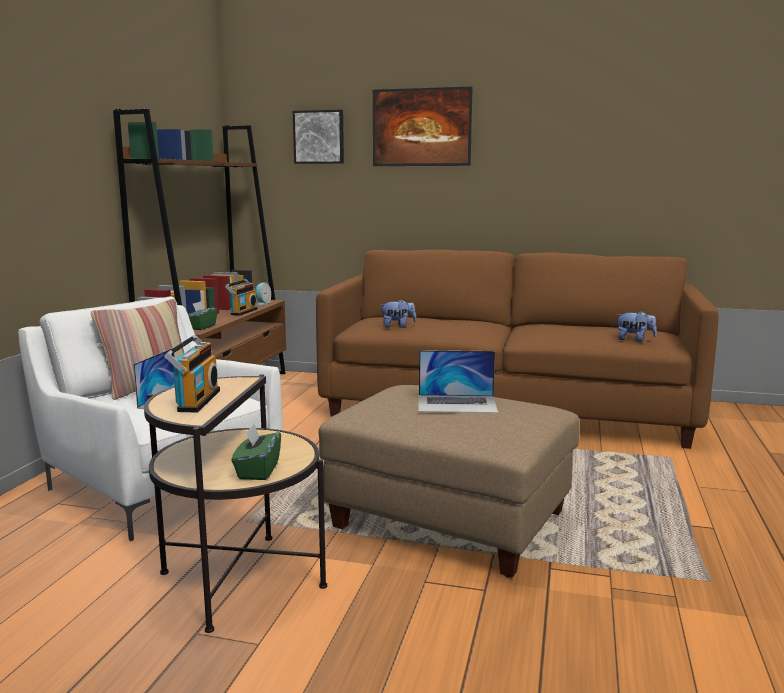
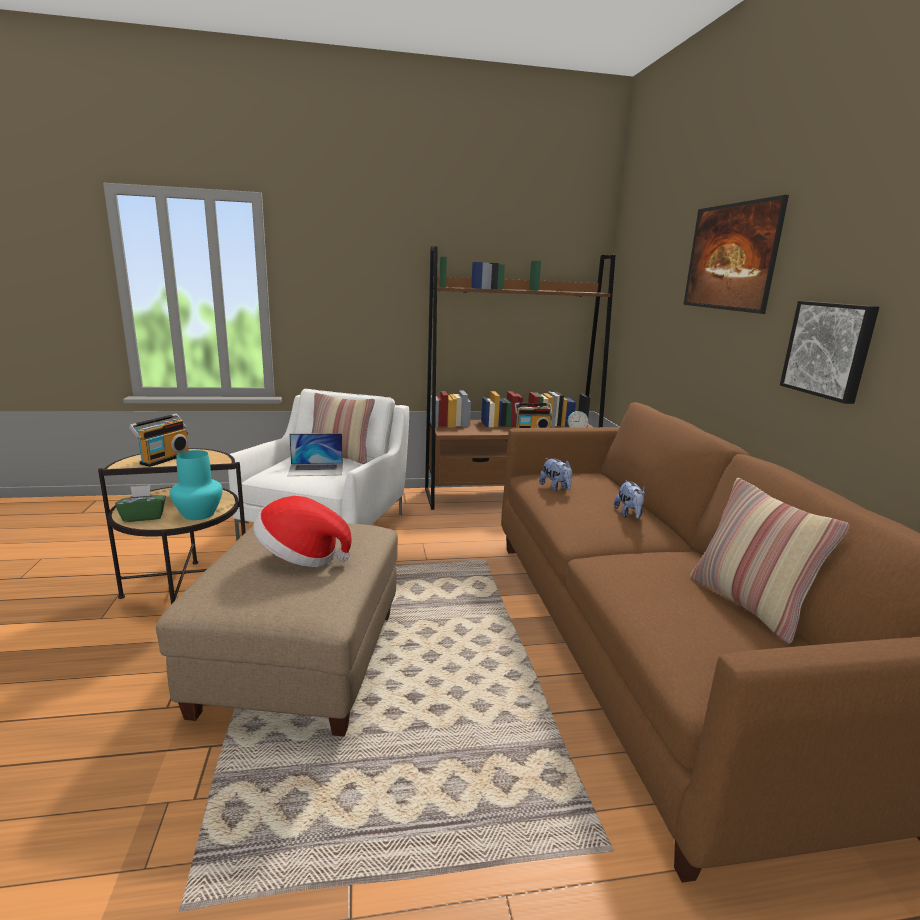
camera: 65 degrees right, 5 degrees up
radio [164,335,220,412] -> radio turned 45 degrees counterclockwise [129,414,189,467]
green tissue box [188,301,217,330] -> none
picture [293,110,344,164] -> picture moved to [780,301,879,404]
laptop [418,350,498,413] -> hat [253,496,351,567]
plush toy [616,311,657,342] -> plush toy moved to [614,481,645,519]
none -> turquoise vase [170,450,223,520]
none -> pillow [690,478,850,644]

